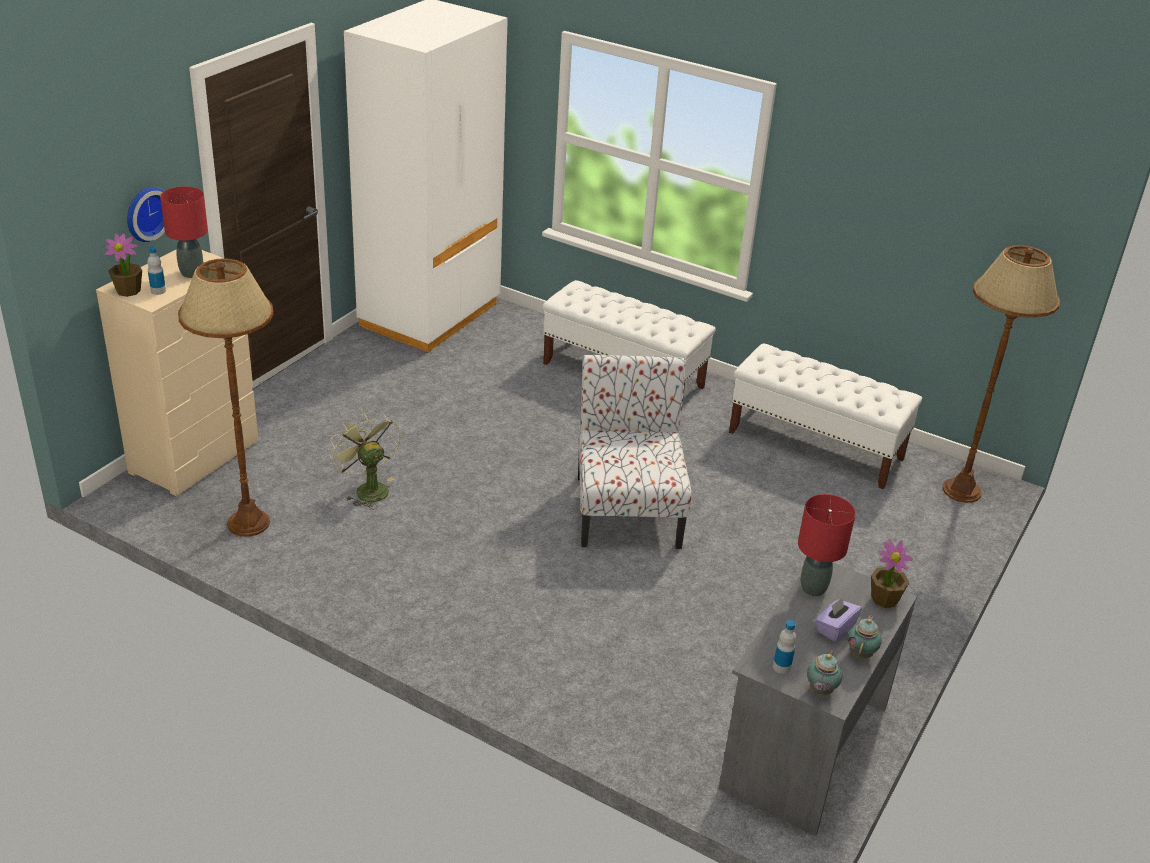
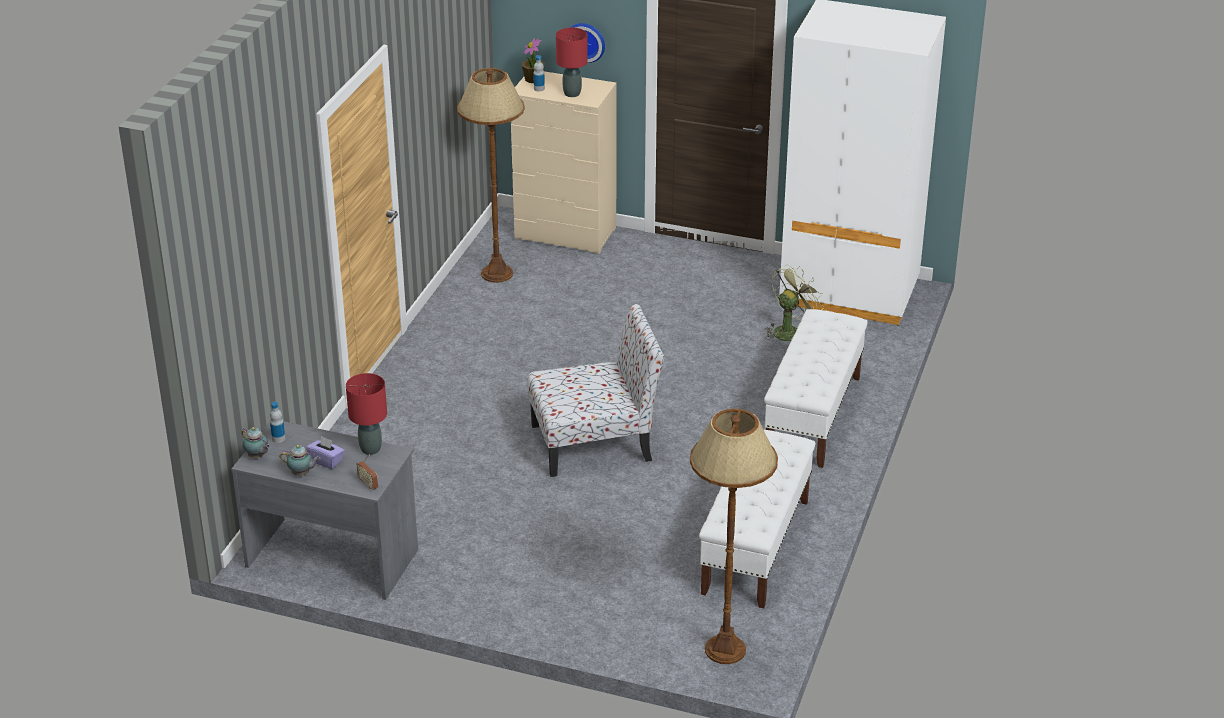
camera: 80 degrees right, 0 degrees up
green fan [330,412,401,509] -> green fan moved to [765,265,824,341]
teapot [807,649,842,695] -> teapot turned 150 degrees counterclockwise [241,427,270,458]
potted plant [871,539,913,608] -> radio [357,455,378,490]

